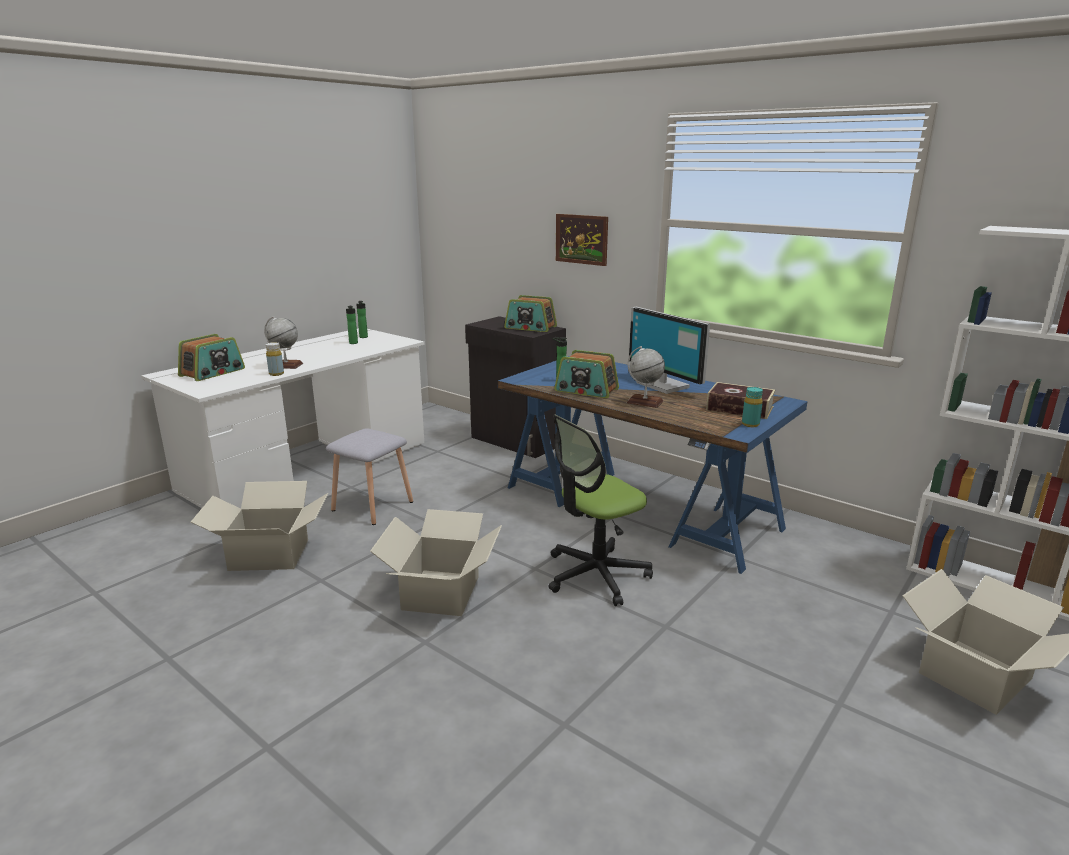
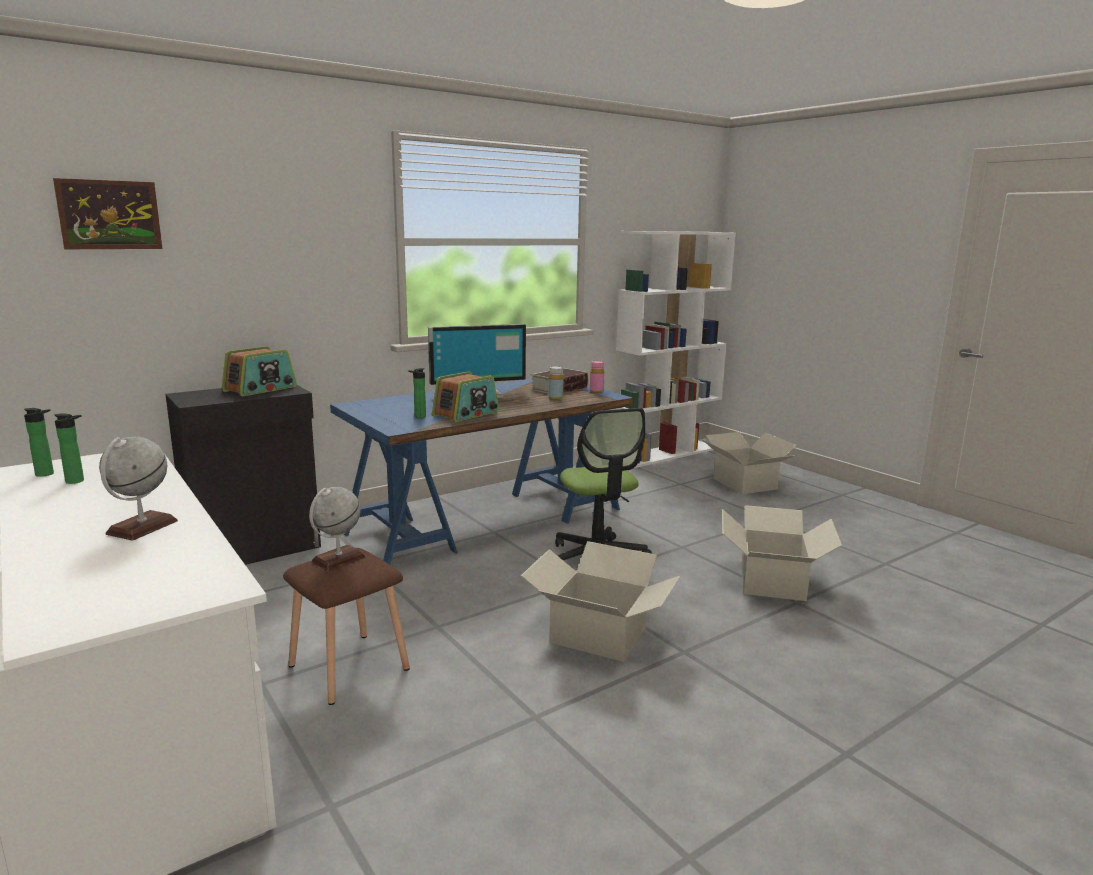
camera: 75 degrees left, 5 degrees down
radio [178,334,245,381] -> none
cardboard box [191,481,328,571] -> cardboard box moved to [722,505,842,601]
yellow bottle [266,342,284,376] -> yellow bottle moved to [548,366,564,400]
grey stool [326,428,413,525] -> brown stool [283,548,410,705]
picture [556,214,608,266] -> picture moved to [53,178,162,249]
globe [627,346,665,408] -> globe moved to [309,487,366,571]
turquoise bottle [742,387,763,427] -> pink bottle [590,361,604,393]

